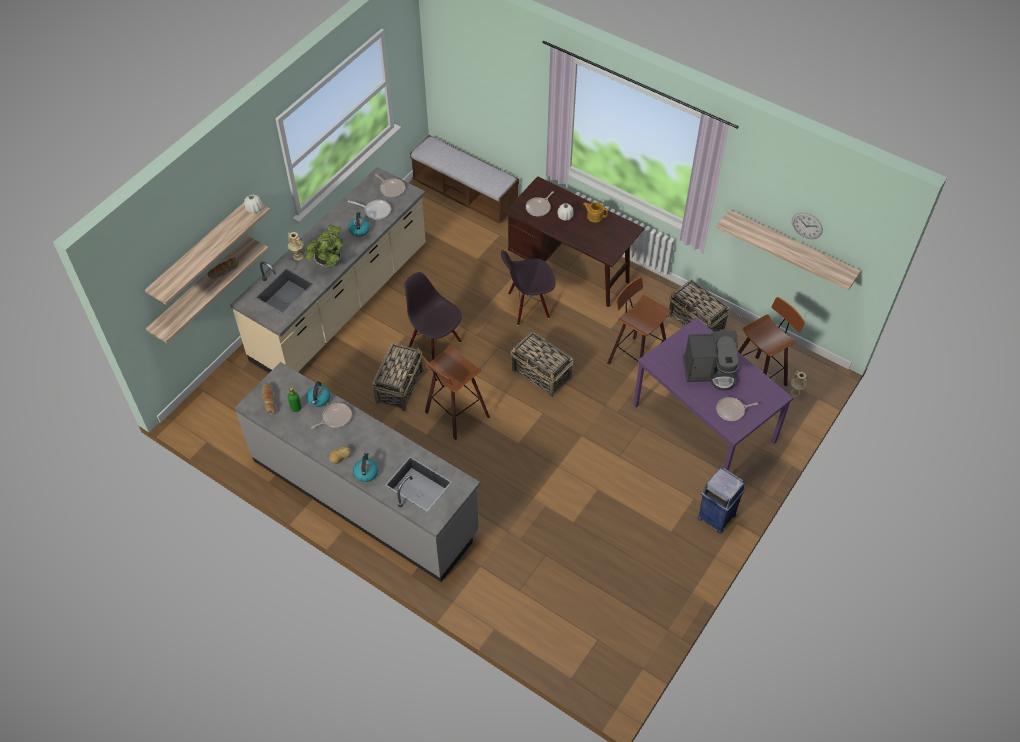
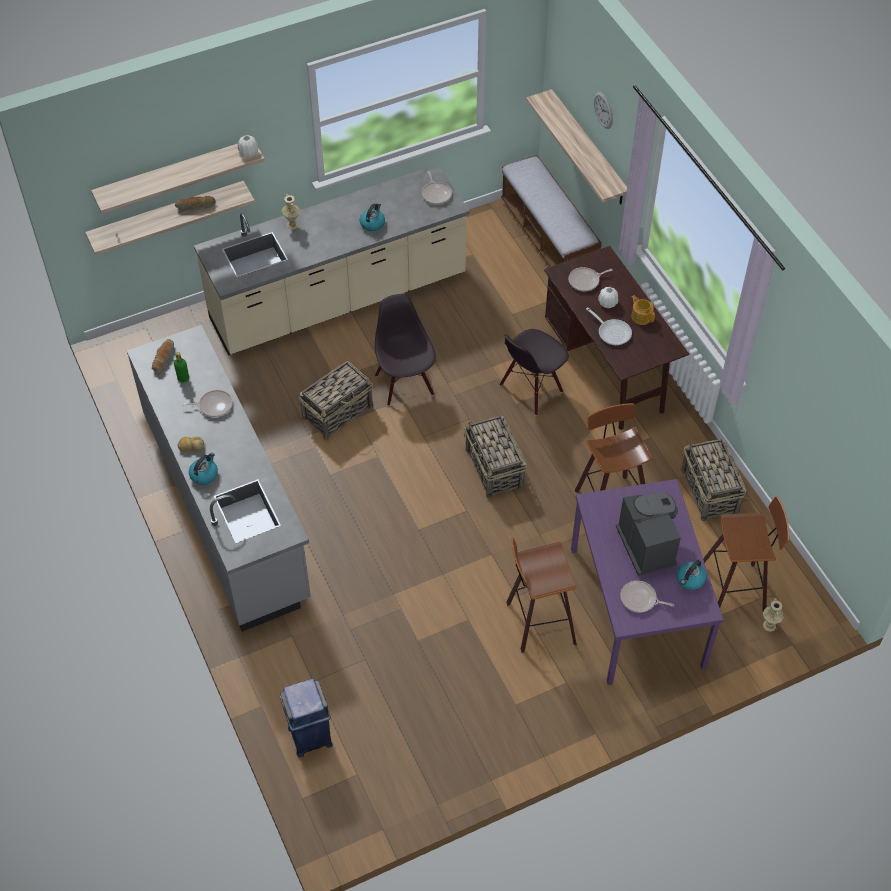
camera: 30 degrees right, 0 degrees up
potted plant [304,224,343,267] -> none
kettle [306,381,330,407] -> kettle moved to [676,560,707,590]
frying pan [348,200,391,220] -> frying pan moved to [586,307,632,345]
stool [421,345,490,440] -> stool moved to [506,538,577,653]
black chair [501,250,555,326] -> black chair turned 60 degrees counterclockwise [500,329,569,415]
coffee machine [683,331,739,391] -> coffee machine turned 135 degrees counterclockwise [616,493,681,576]
blue trash can [697,468,745,534] -> blue trash can moved to [280,678,332,758]
shelf [716,209,861,290] -> shelf moved to [526,89,627,204]
wall clock [792,212,823,239] -> wall clock moved to [594,92,613,129]

